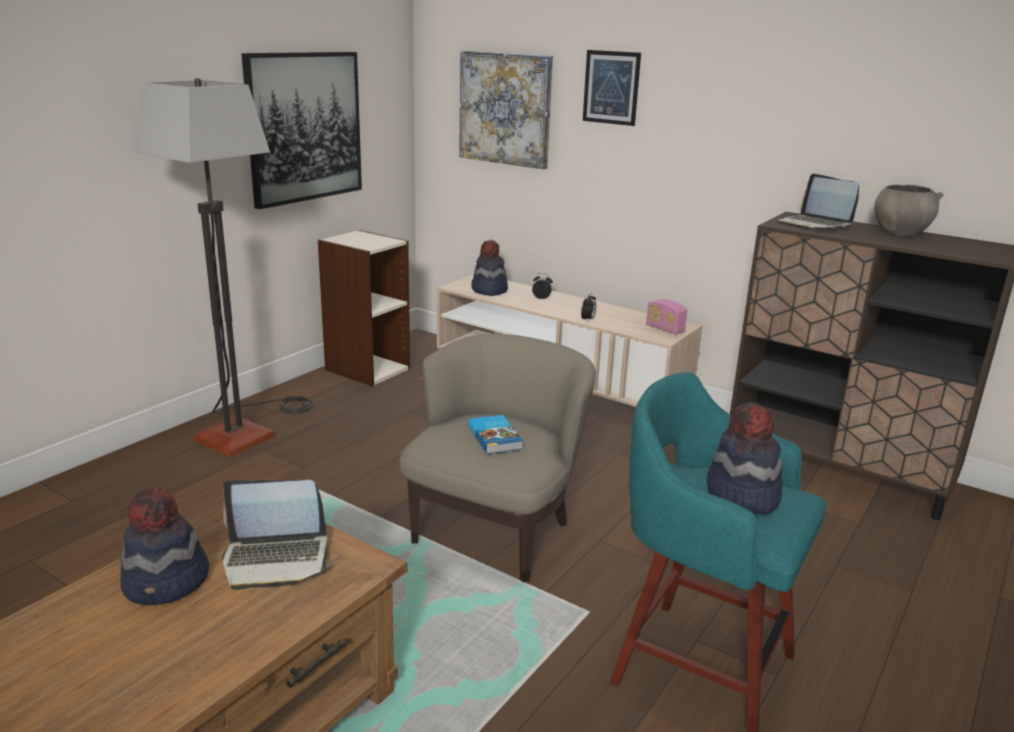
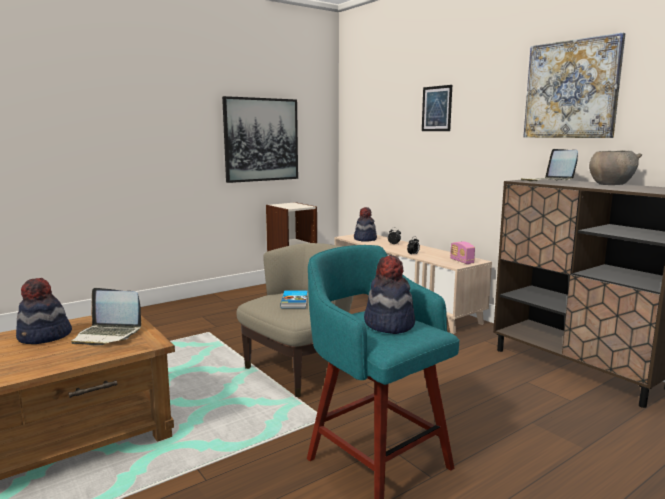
camera: 20 degrees right, 10 degrees down
floor lamp [137,78,313,457] -> none
picture [459,51,553,169] -> picture moved to [523,32,626,138]

